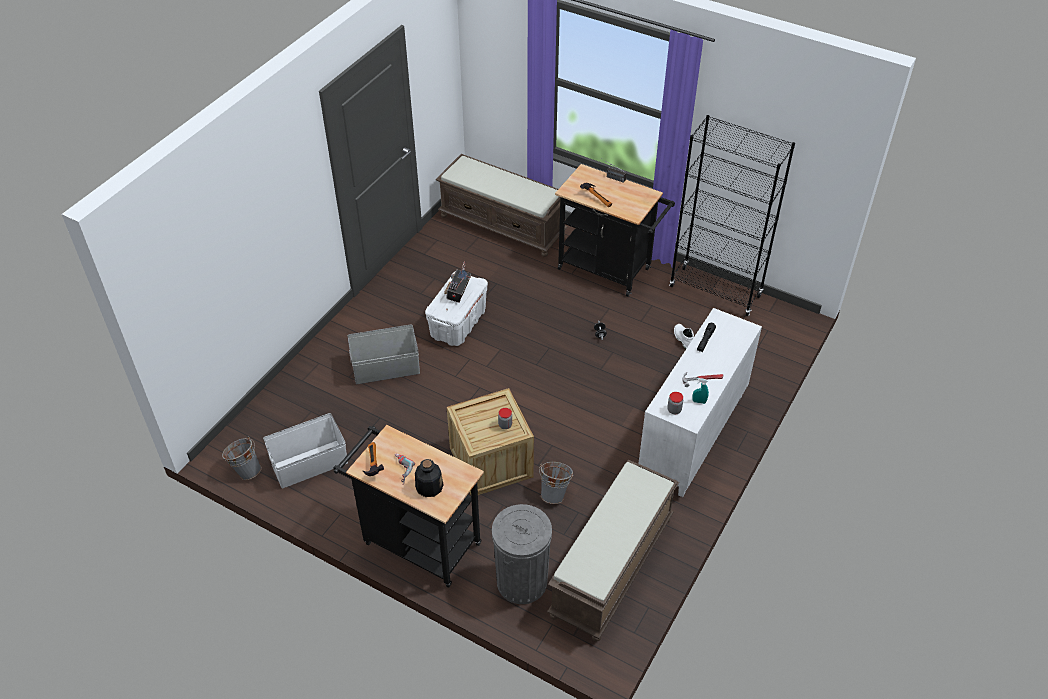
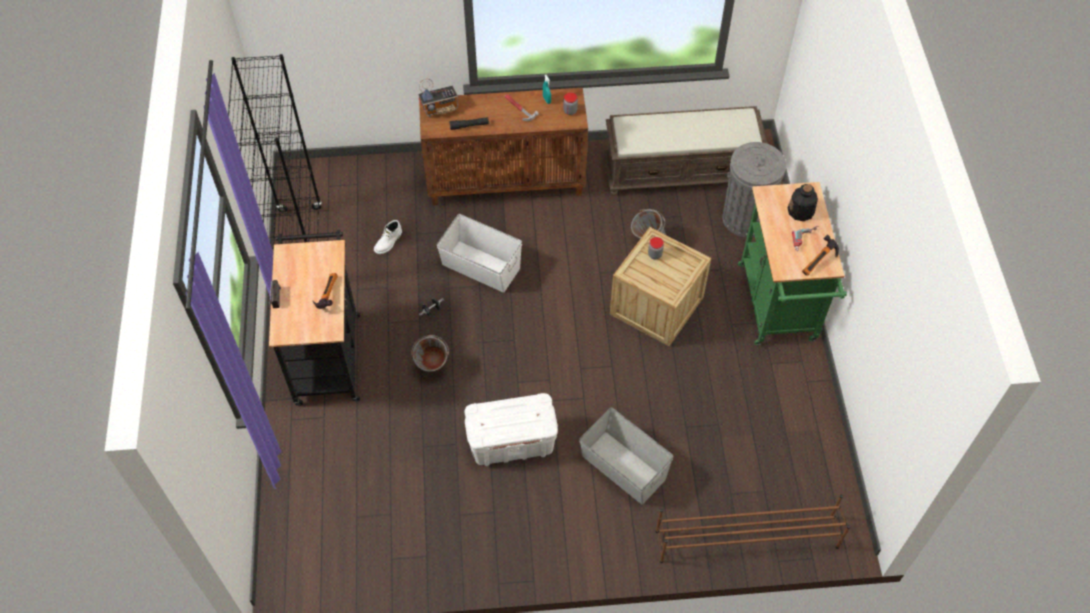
camera: 125 degrees left, 10 degrees up
grey bucket [222,437,262,480] -> grey bucket moved to [411,335,449,372]
white storage box [263,413,348,488] -> white storage box moved to [436,214,522,293]
black cart [333,425,484,588] -> green cart [738,182,847,345]
brown bench [436,154,568,257] -> none
radio [444,261,471,302] -> radio moved to [418,79,458,118]
white cabinet [638,308,762,497] -> brown cabinet [419,88,588,205]
none -> brown shoe rack [655,495,850,563]

